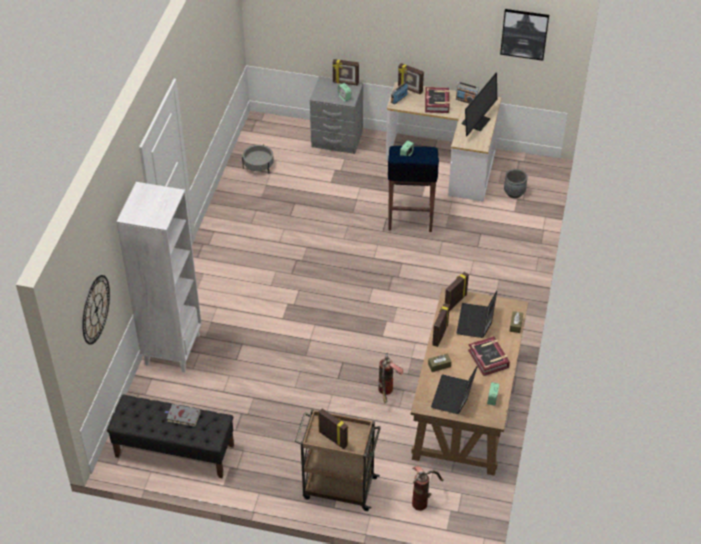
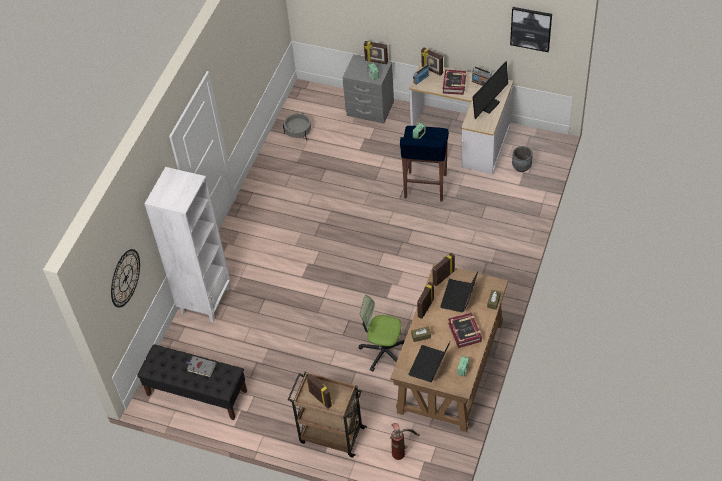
camera: 10 degrees right, 5 degrees up
fire extinguisher [378,353,403,403] -> office chair [359,295,405,372]

